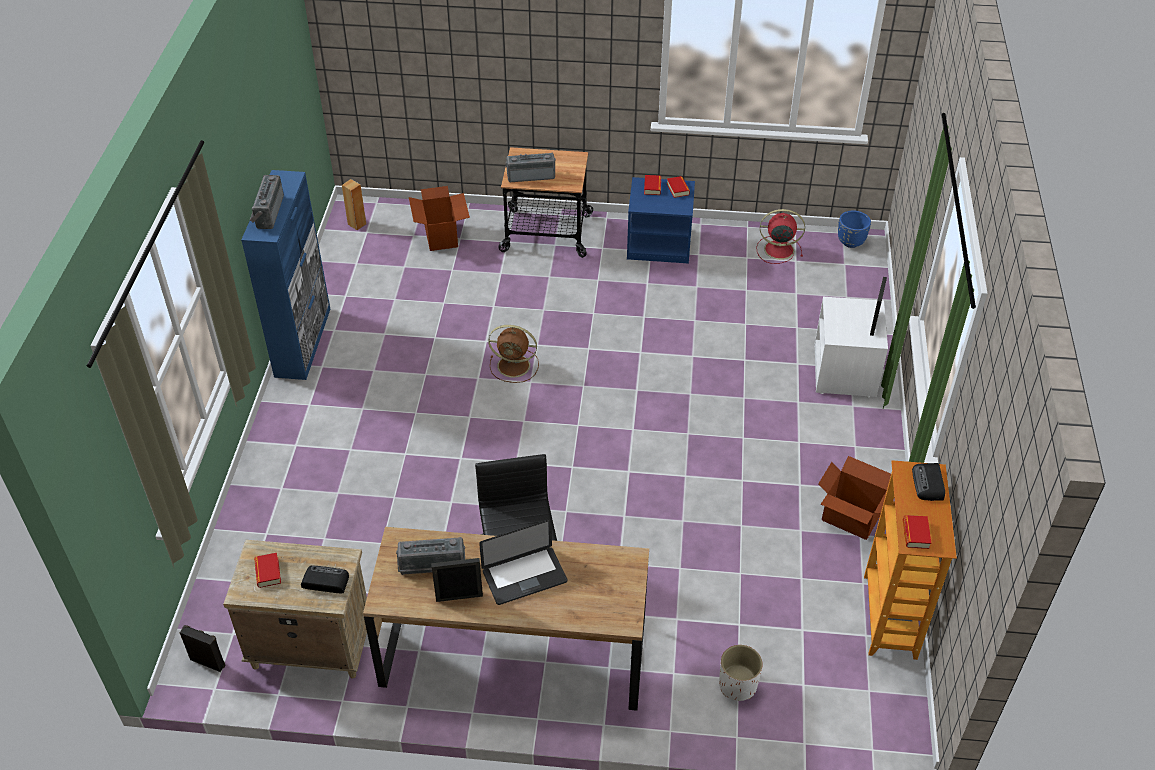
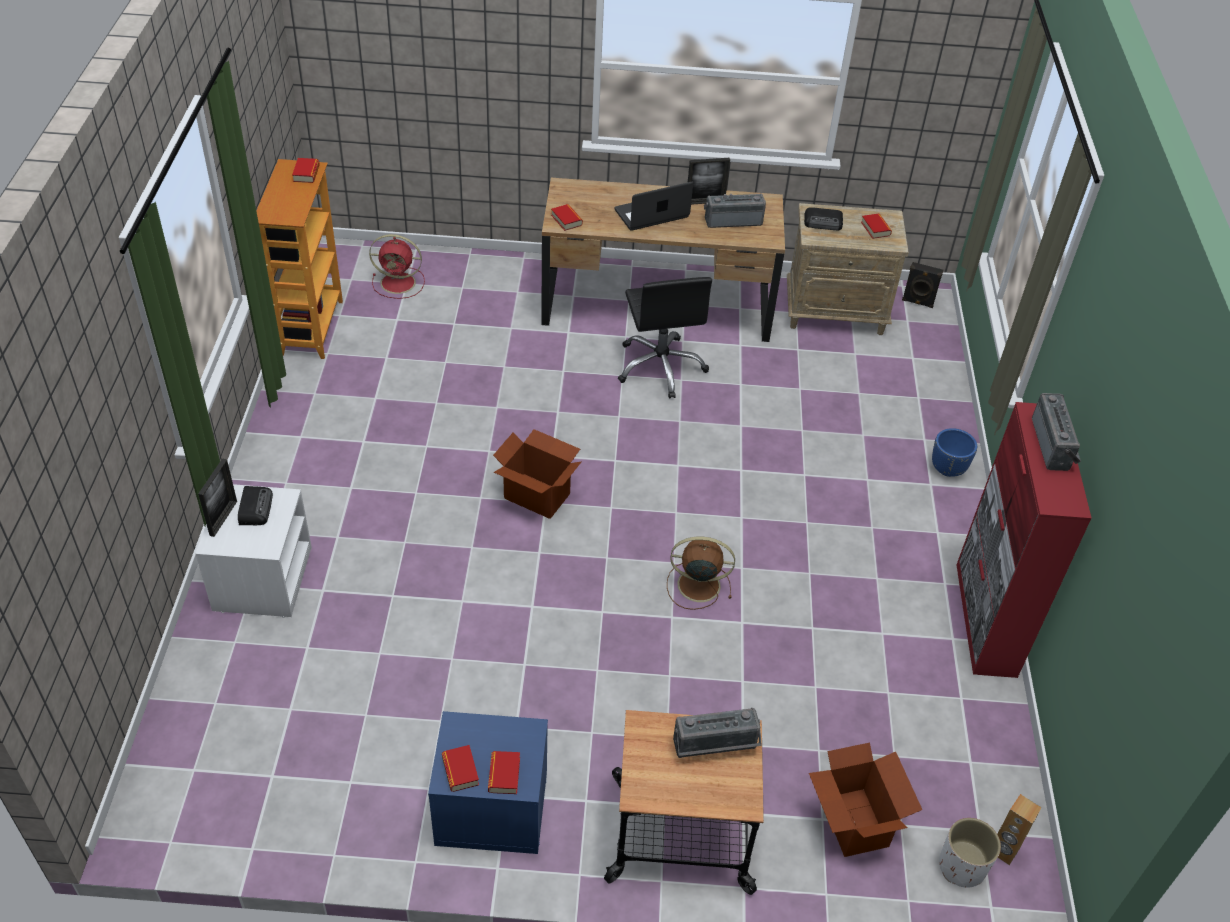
camera: 175 degrees right, 0 degrees up
blue cabinet [241,170,330,380] -> red cabinet [956,402,1091,678]
white planter [719,645,763,701] -> white planter moved to [939,818,1001,888]
red fan [756,209,805,264] -> red fan moved to [369,234,425,299]
cardboard box [818,456,891,540] -> cardboard box moved to [493,429,581,519]
blue planter [838,211,871,248] -> blue planter moved to [932,428,977,477]
radio [912,463,945,501] -> radio moved to [238,486,273,525]
none -> book [551,204,583,231]

